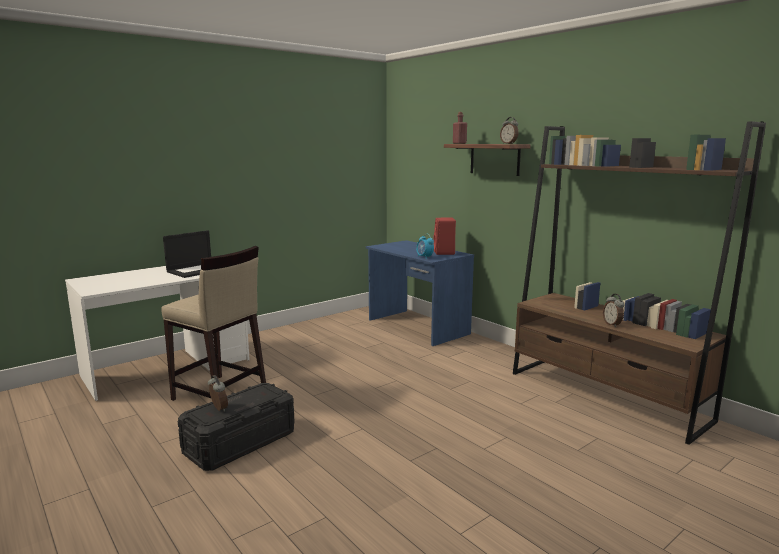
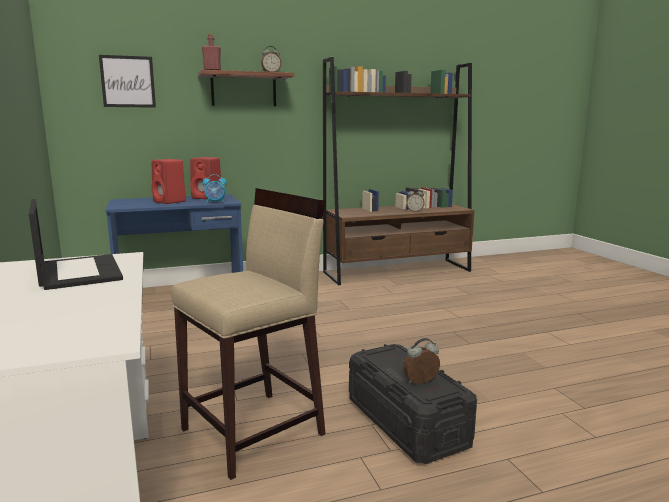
camera: 70 degrees left, 0 degrees up
none -> picture [99,55,156,108]
none -> red speaker [151,159,186,204]

